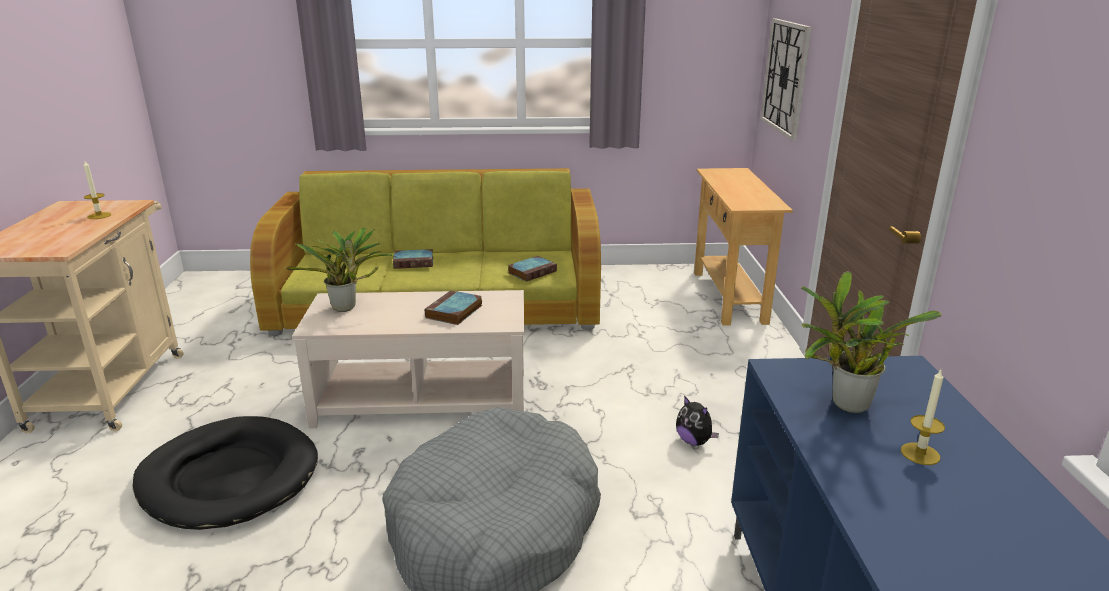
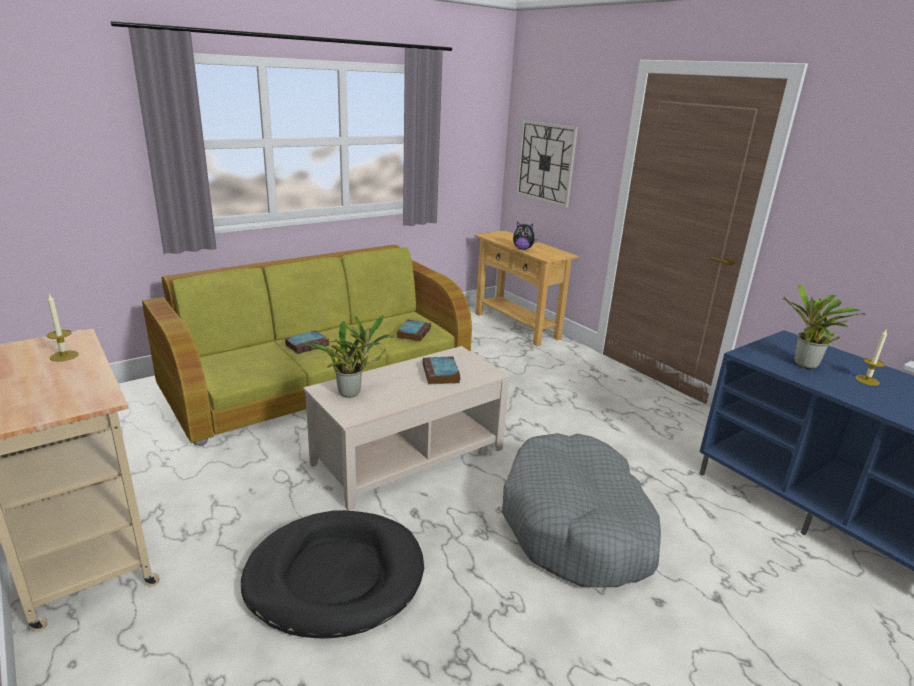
camera: 35 degrees left, 0 degrees up
plush toy [676,396,719,445] -> plush toy moved to [513,222,537,250]

